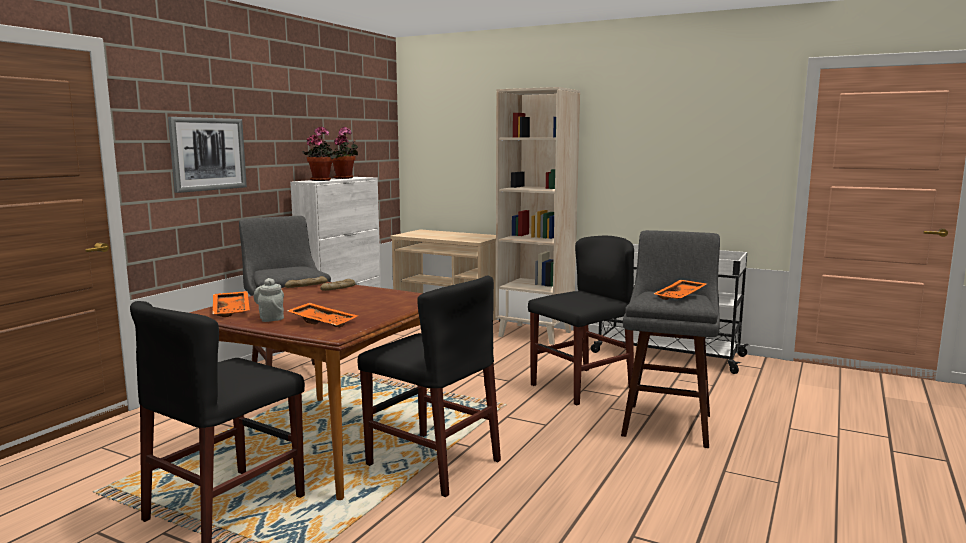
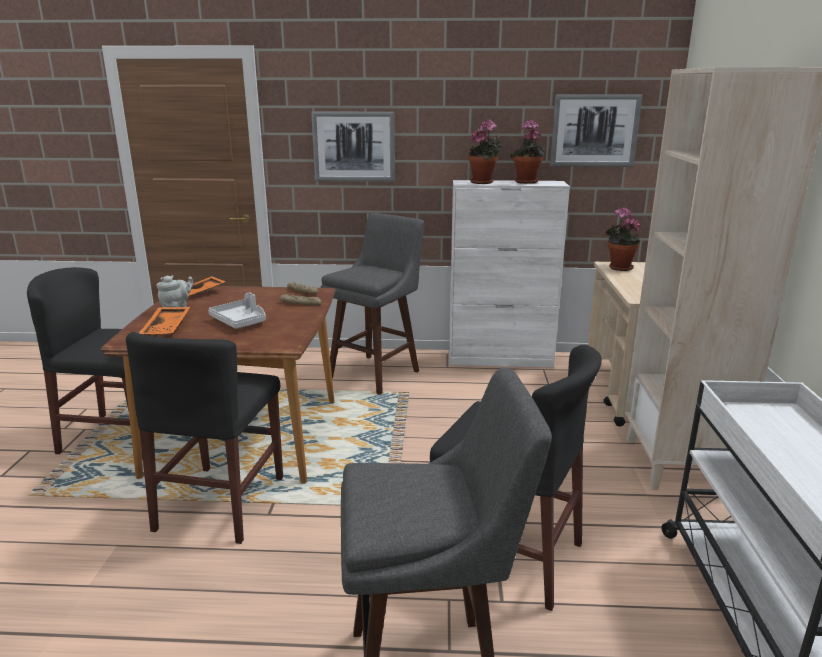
camera: 65 degrees right, 10 degrees up
orange tray [654,280,707,300] -> none
none -> grey tray [208,292,266,329]
none -> picture [550,94,642,167]
none -> potted plant [605,207,640,271]

